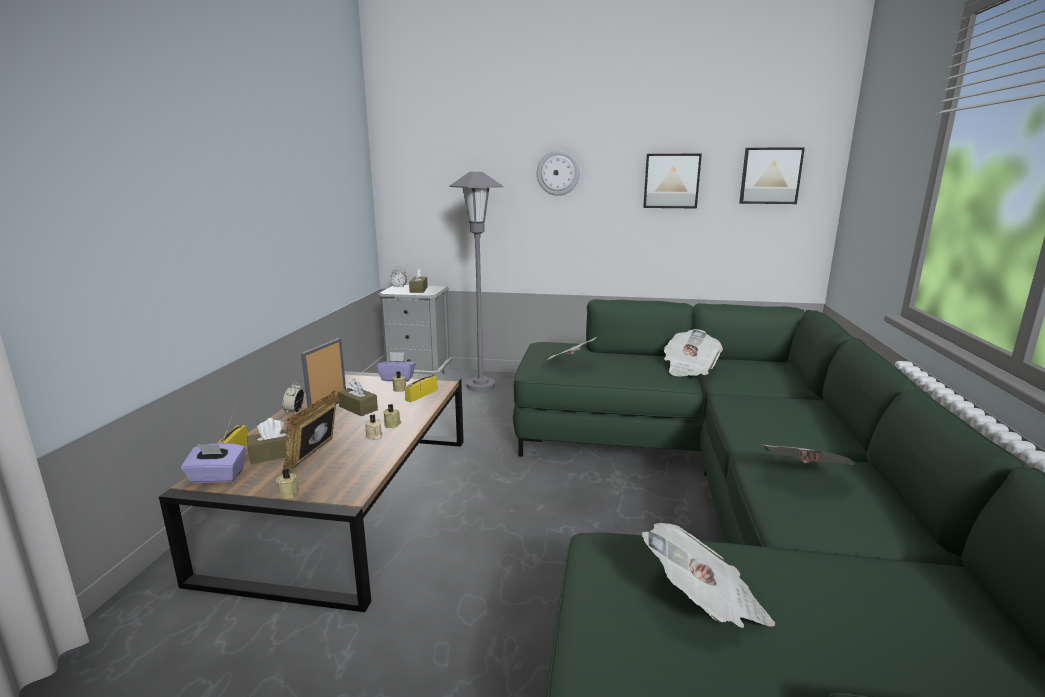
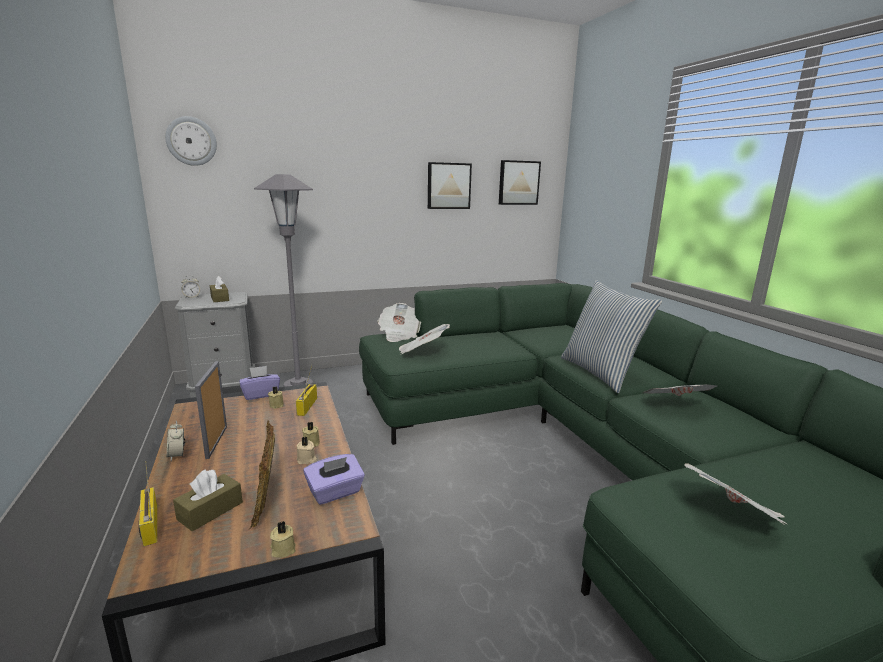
camera: 30 degrees left, 0 degrees up
purple tissue box [181,443,245,483] -> purple tissue box moved to [303,454,365,505]
brown tissue box [338,379,378,416] -> none
wall clock [537,150,580,196] -> wall clock moved to [165,116,217,166]
newspaper [664,329,723,376] -> newspaper moved to [377,303,421,342]
none -> pillow [561,280,662,393]

